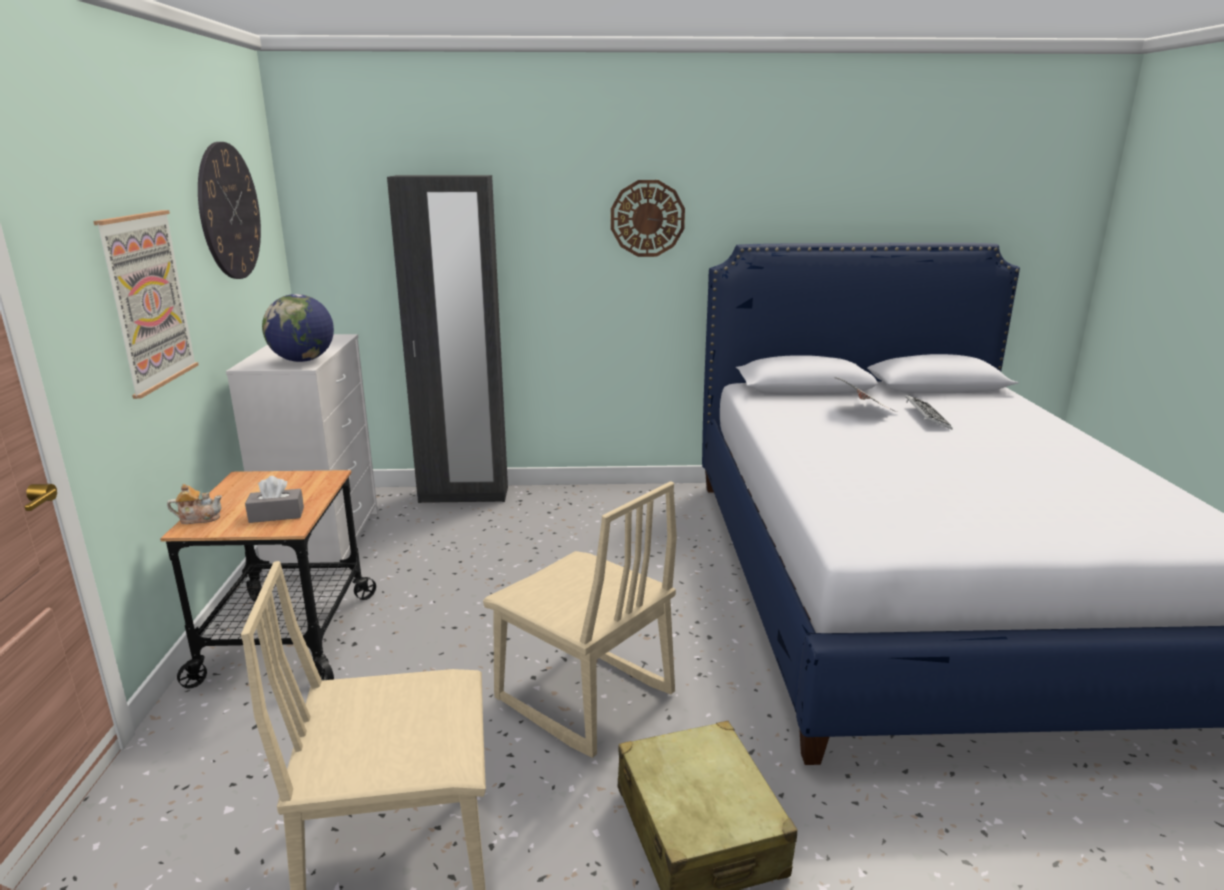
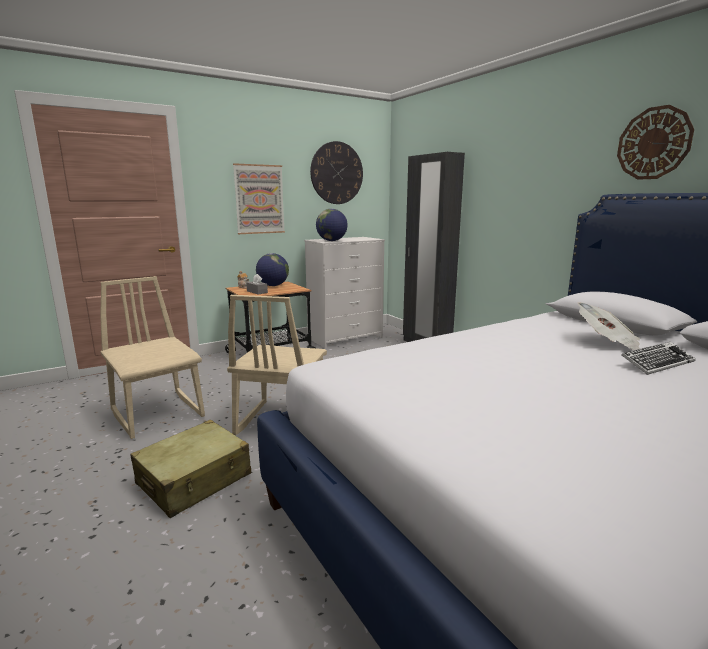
camera: 60 degrees right, 5 degrees down
wall clock [611,180,685,257] -> wall clock moved to [617,105,694,180]
none -> globe [256,253,289,286]

